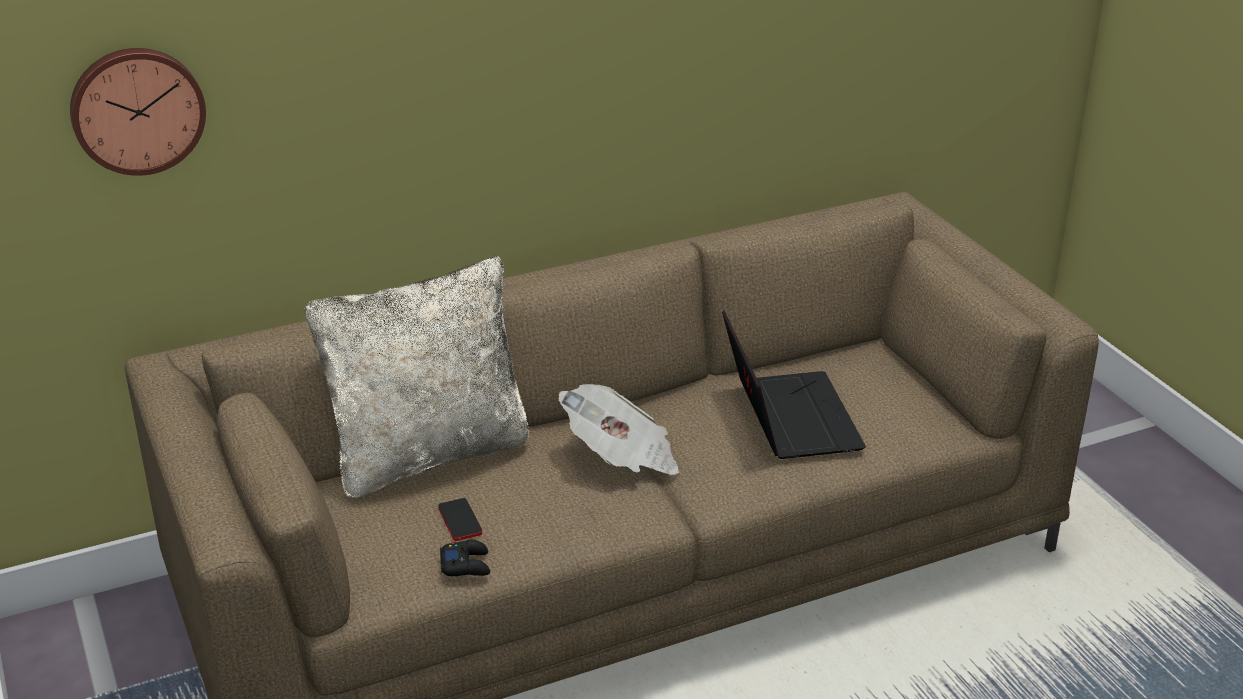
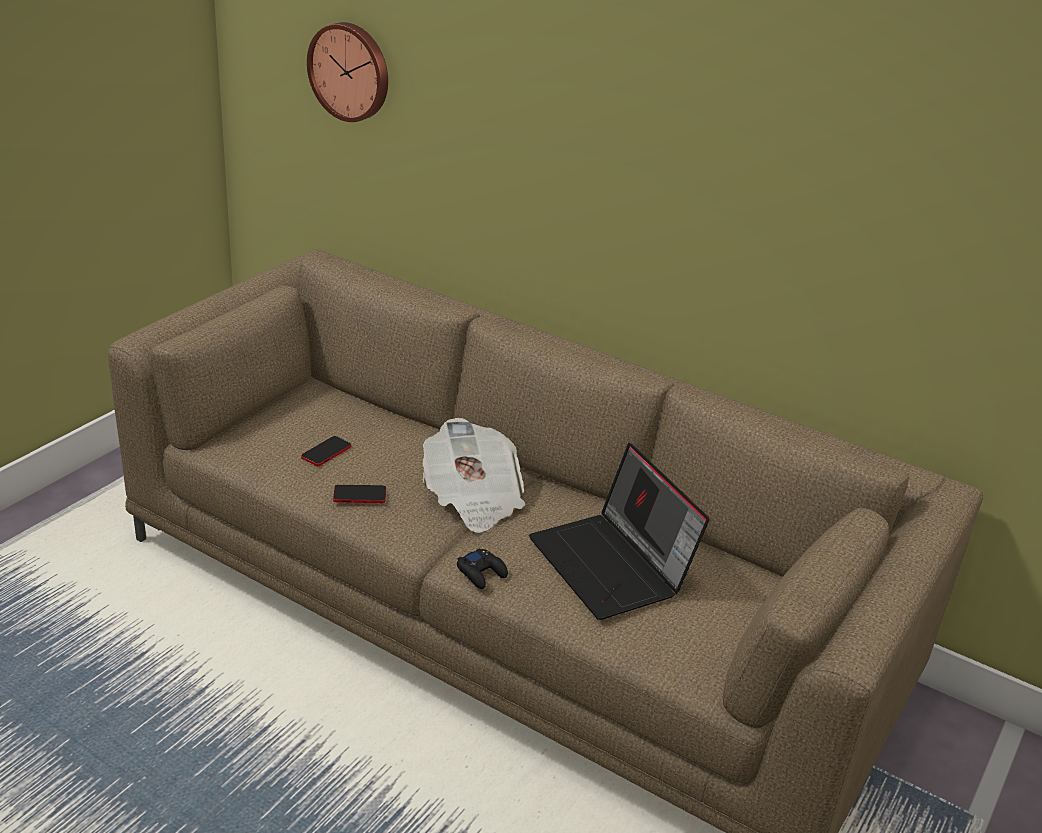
camera: 55 degrees right, 0 degrees up
beige pillow [304,256,529,499] -> none
black game controller [440,540,490,576] -> black game controller moved to [457,548,508,589]
laptop [722,311,866,459] -> laptop turned 105 degrees clockwise [529,443,710,620]
none -> phone [333,485,386,503]

